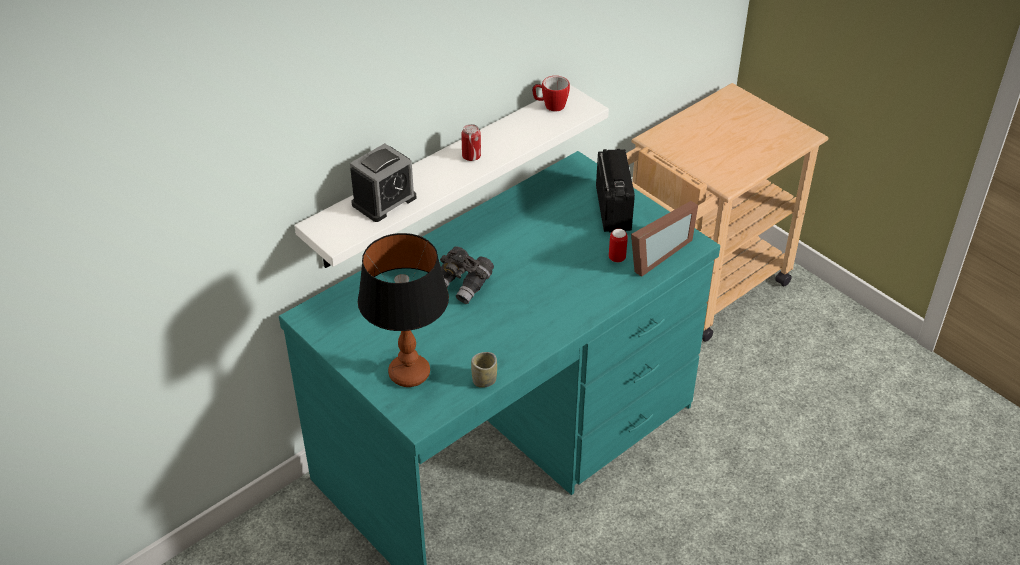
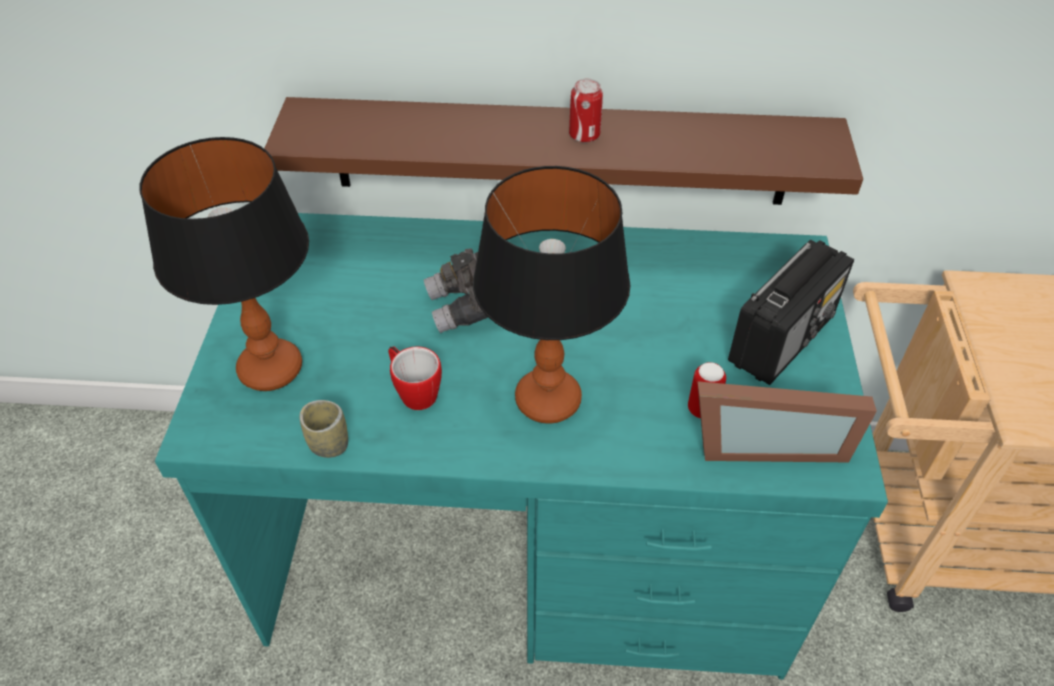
camera: 45 degrees right, 5 degrees up
white shelf [294,85,609,268] -> brown shelf [264,97,863,205]
alarm clock [350,143,417,222] -> none
mug [532,76,570,111] -> mug moved to [388,346,442,410]
none -> table lamp [473,166,630,424]

